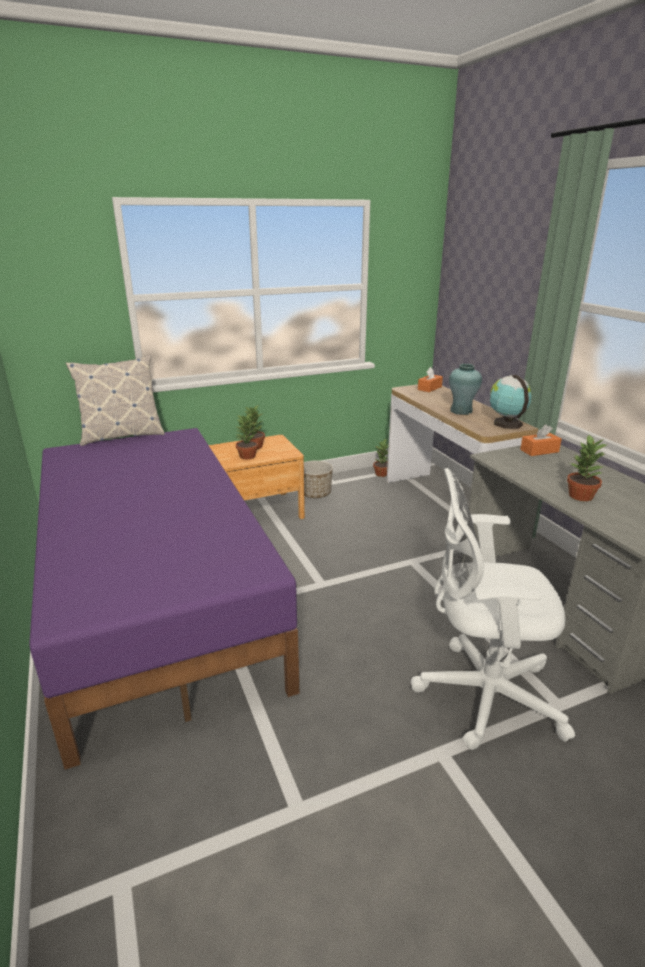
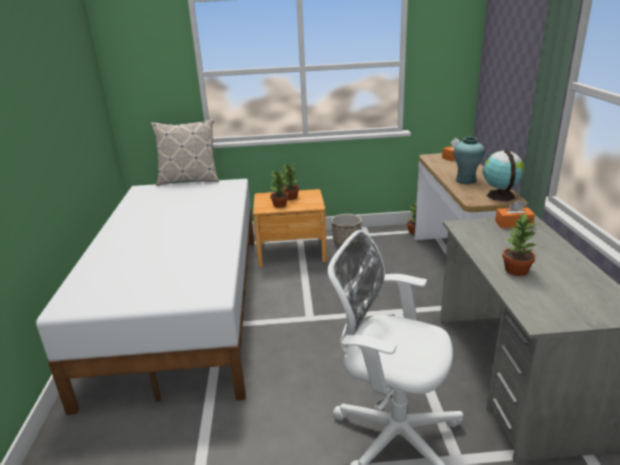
camera: 20 degrees right, 0 degrees up
purple bed [29,428,299,769] -> white bed [36,179,254,415]

